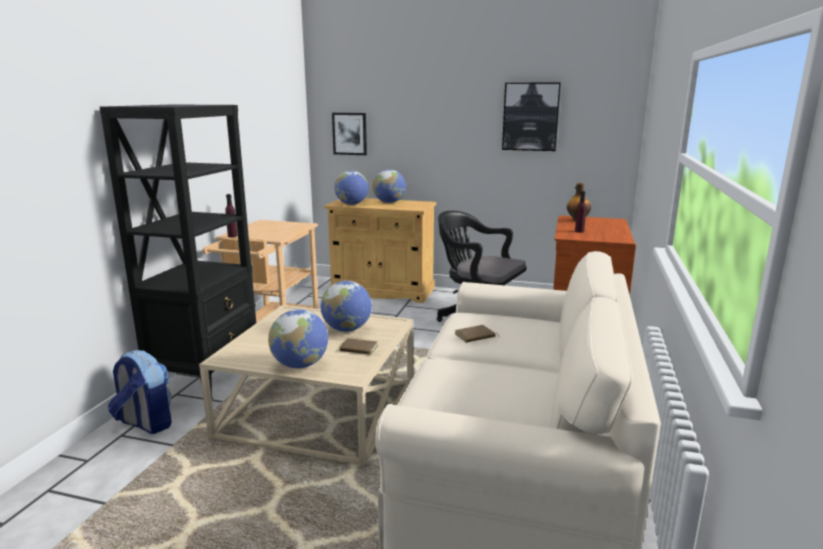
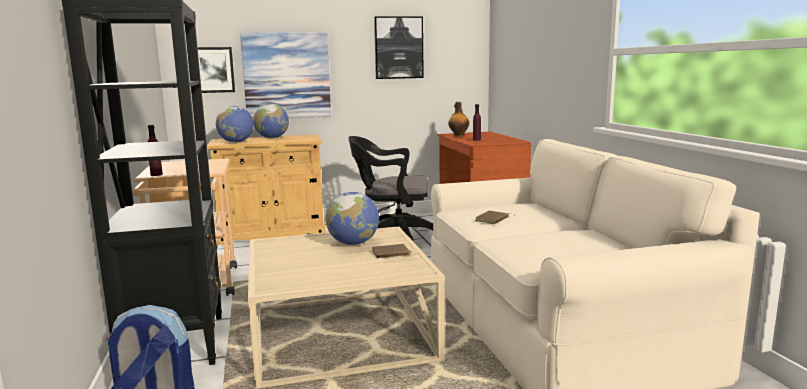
camera: 30 degrees left, 5 degrees down
globe [268,309,328,369] -> none
none -> picture [240,32,331,119]

